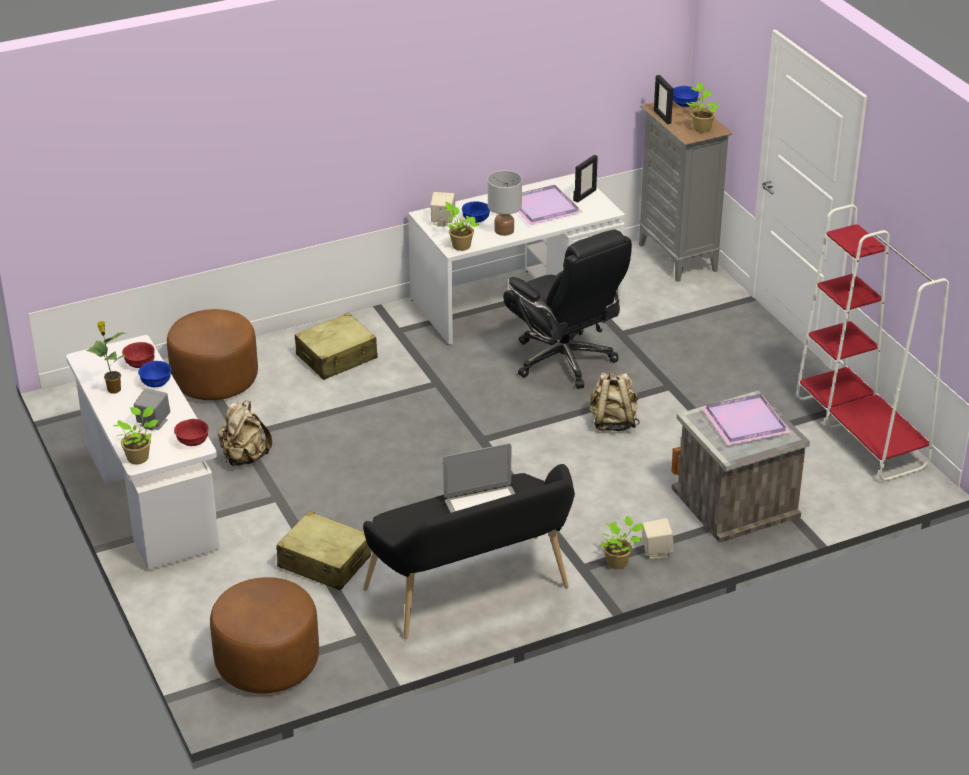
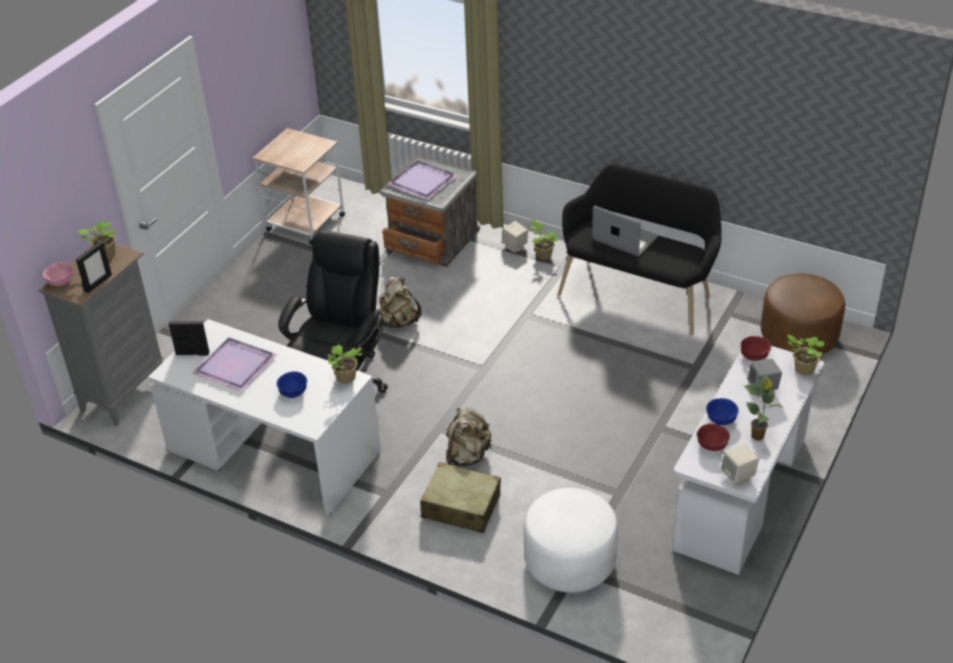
camera: 125 degrees left, 5 degrees up
brown ottoman [167,309,258,400] -> white ottoman [524,487,618,593]
beige backpack [217,401,272,466] -> beige backpack moved to [447,407,492,467]
beige suitcase [276,511,371,591] -> none
beige speaker [430,192,455,227] -> beige speaker moved to [721,444,759,487]
grey table lamp [488,171,522,236] -> none
blue bowl [673,86,699,107] -> pink bowl [43,263,73,286]
red clothes rack [796,204,949,481] -> beige cart [253,128,345,245]

